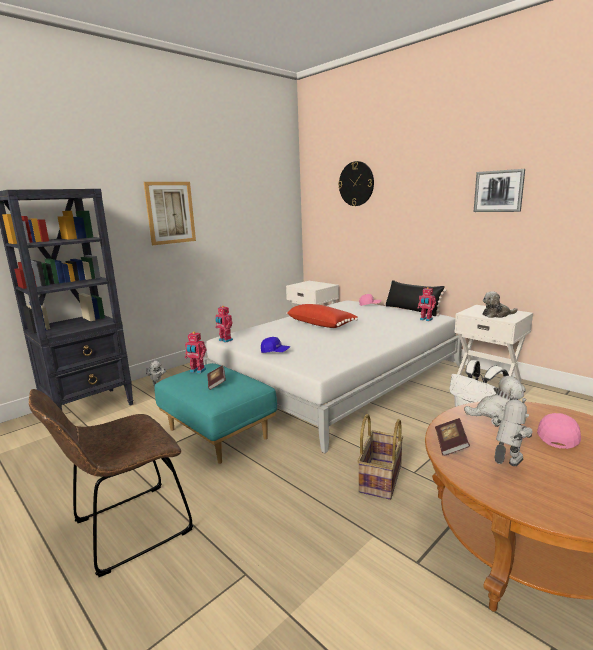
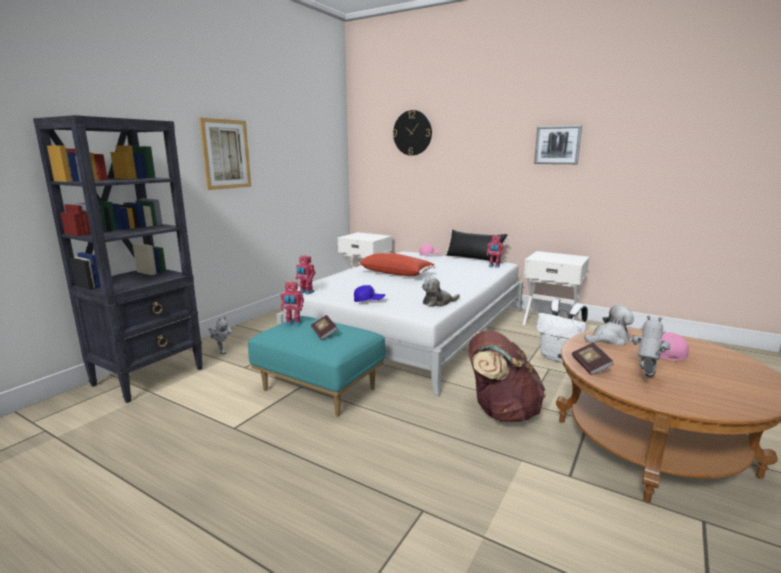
camera: 15 degrees left, 0 degrees up
brown chair [29,389,193,577] -> none
basket [357,414,403,500] -> brown backpack [468,331,546,422]
plush toy [482,291,518,318] -> plush toy moved to [422,277,460,307]

